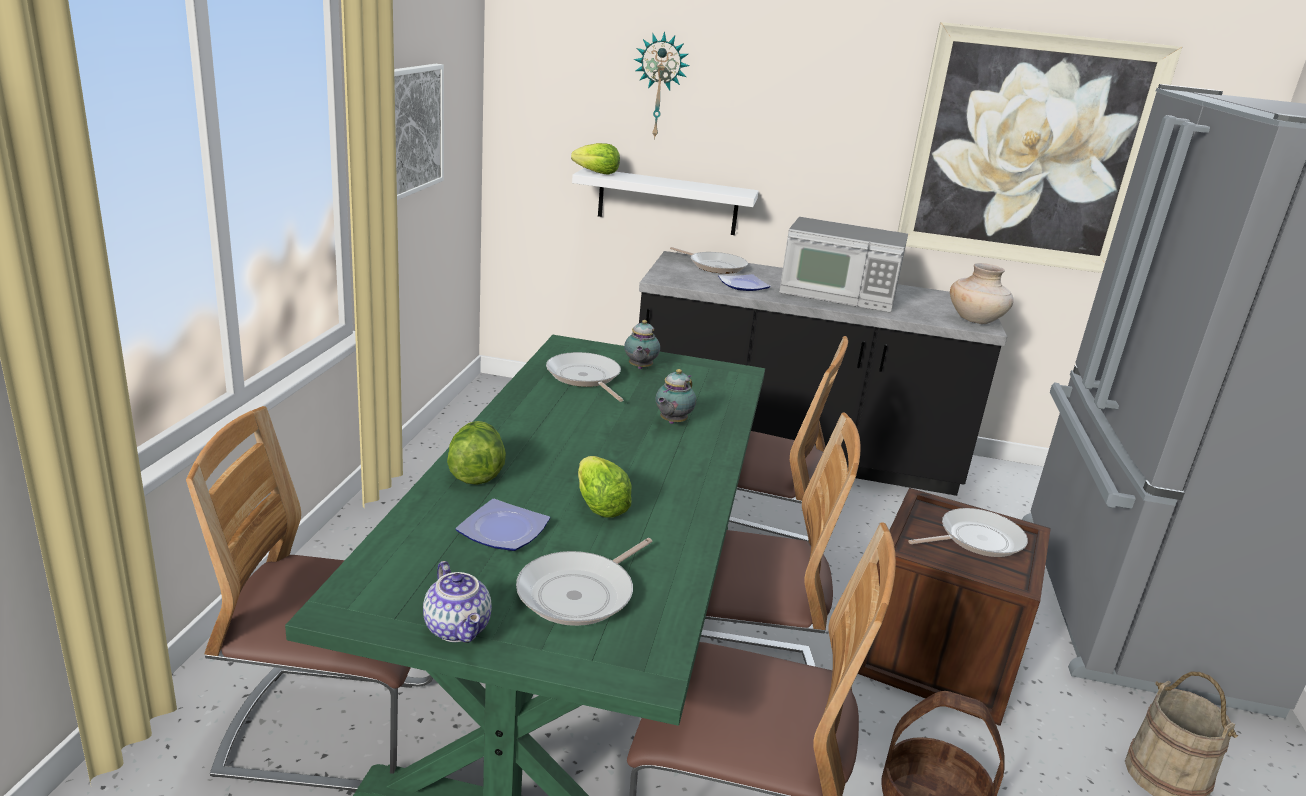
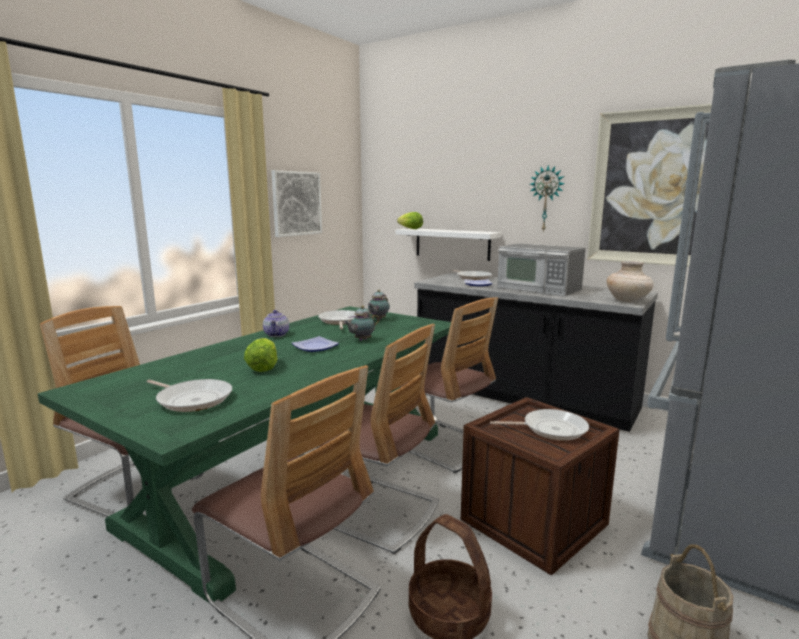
camera: 25 degrees right, 10 degrees down
teapot [423,561,492,643] -> teapot moved to [263,310,289,337]
lettuce [447,421,506,485] -> none
plate [456,499,550,551] -> plate moved to [292,336,339,352]
frying pan [516,538,652,626] -> frying pan turned 120 degrees counterclockwise [146,379,232,412]
wall clock [634,32,689,139] -> wall clock moved to [530,165,565,232]

